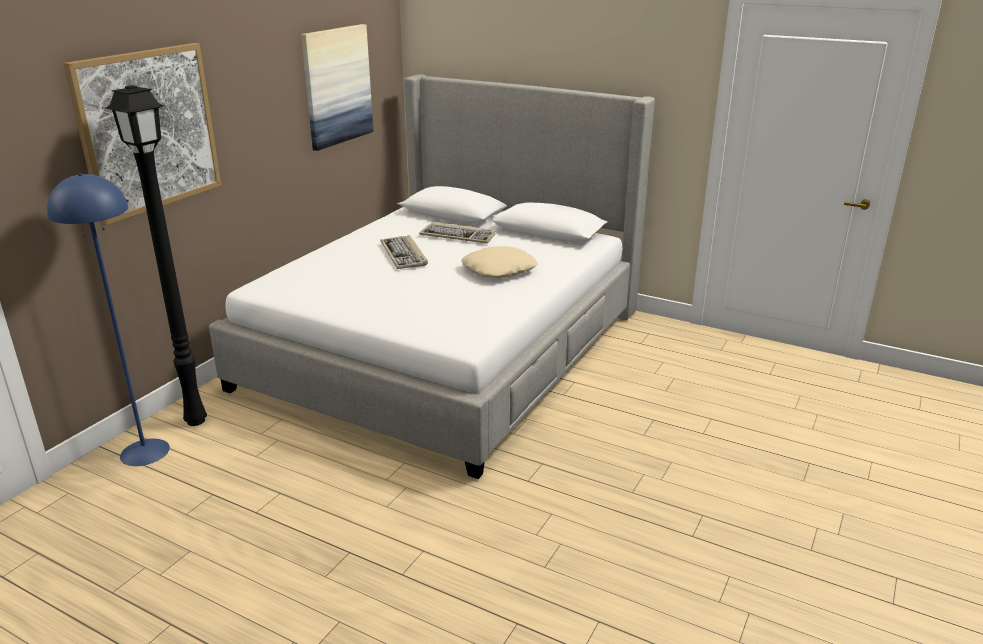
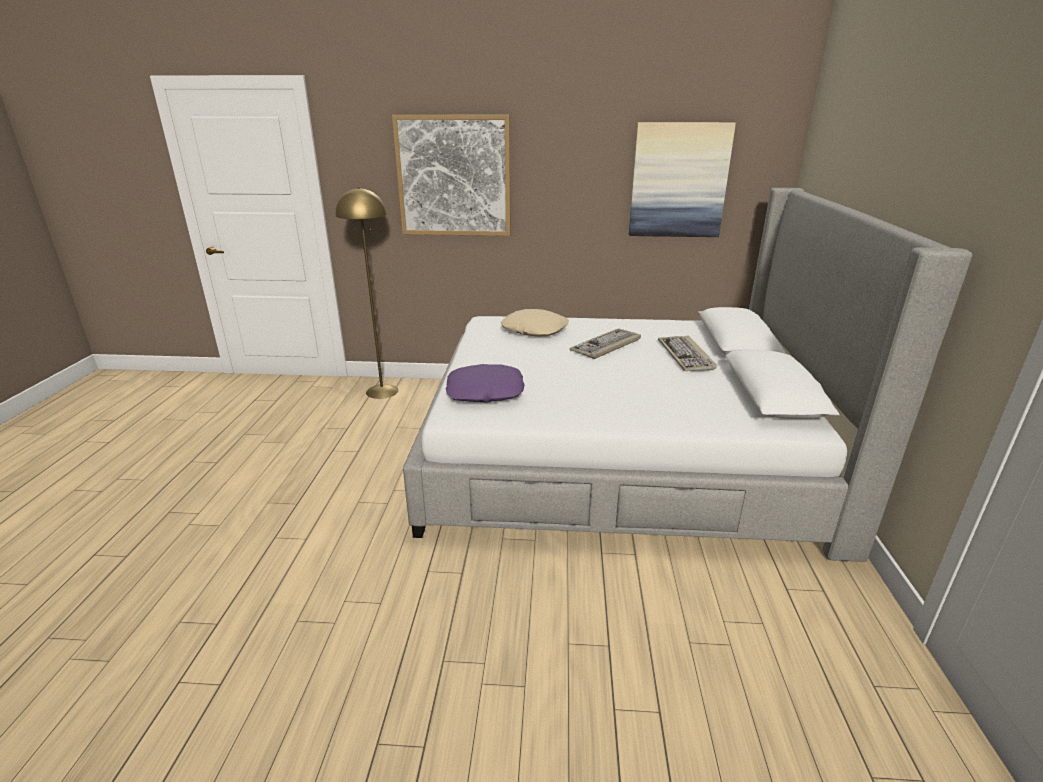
camera: 65 degrees right, 0 degrees up
blue floor lamp [47,173,170,466] -> yellow floor lamp [335,187,398,399]
black floor lamp [106,85,207,426] -> none
beige pillow [461,246,538,278] -> beige pillow moved to [501,309,569,337]
none -> purple pillow [446,364,525,403]

